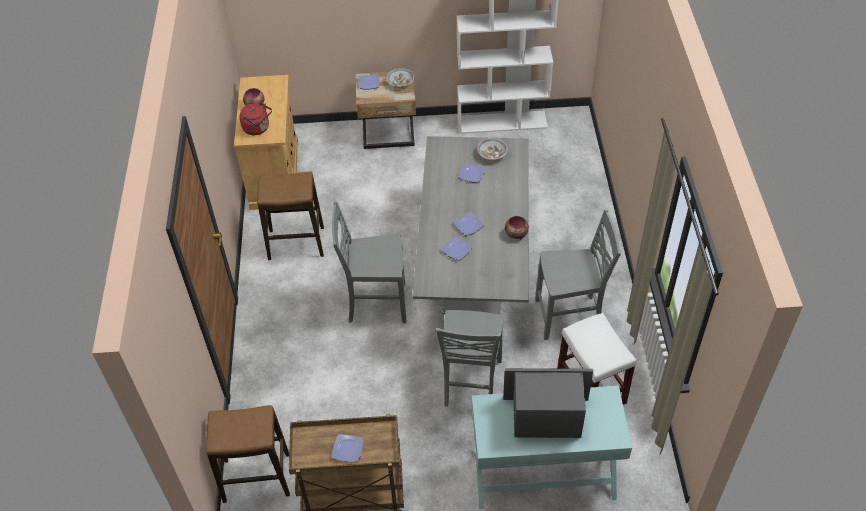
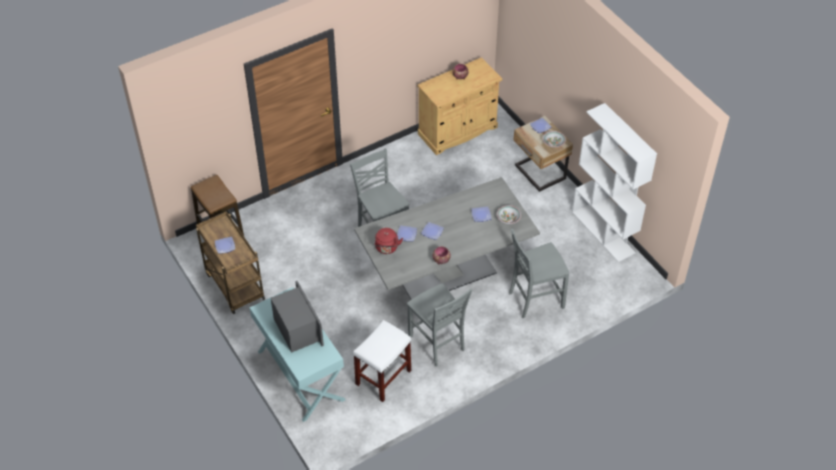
camera: 60 degrees right, 0 degrees up
red kettle [239,102,272,135] -> red kettle moved to [374,228,403,254]
stool [257,172,324,260] -> none
grey chair [436,310,504,407] -> grey chair moved to [509,228,569,318]

